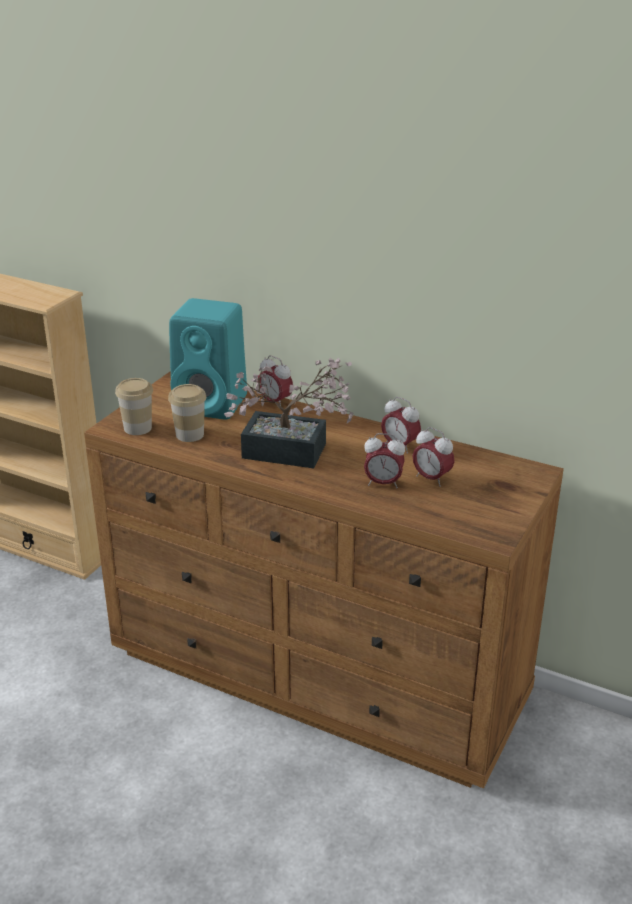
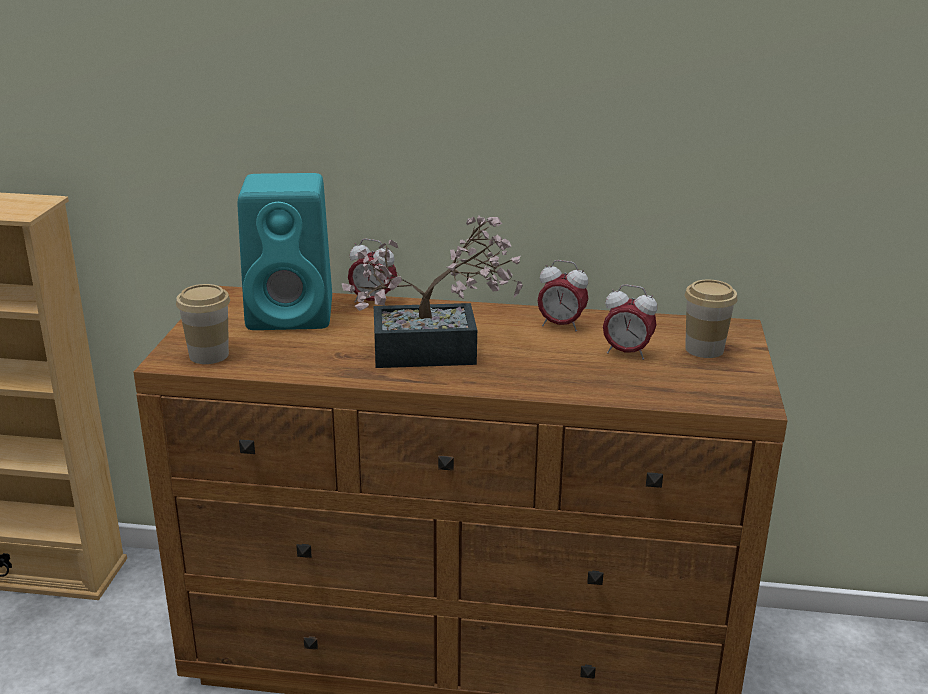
camera: 20 degrees left, 5 degrees down
cup [168,384,206,442] -> cup moved to [685,280,737,358]
alarm clock [364,433,405,488] -> none

